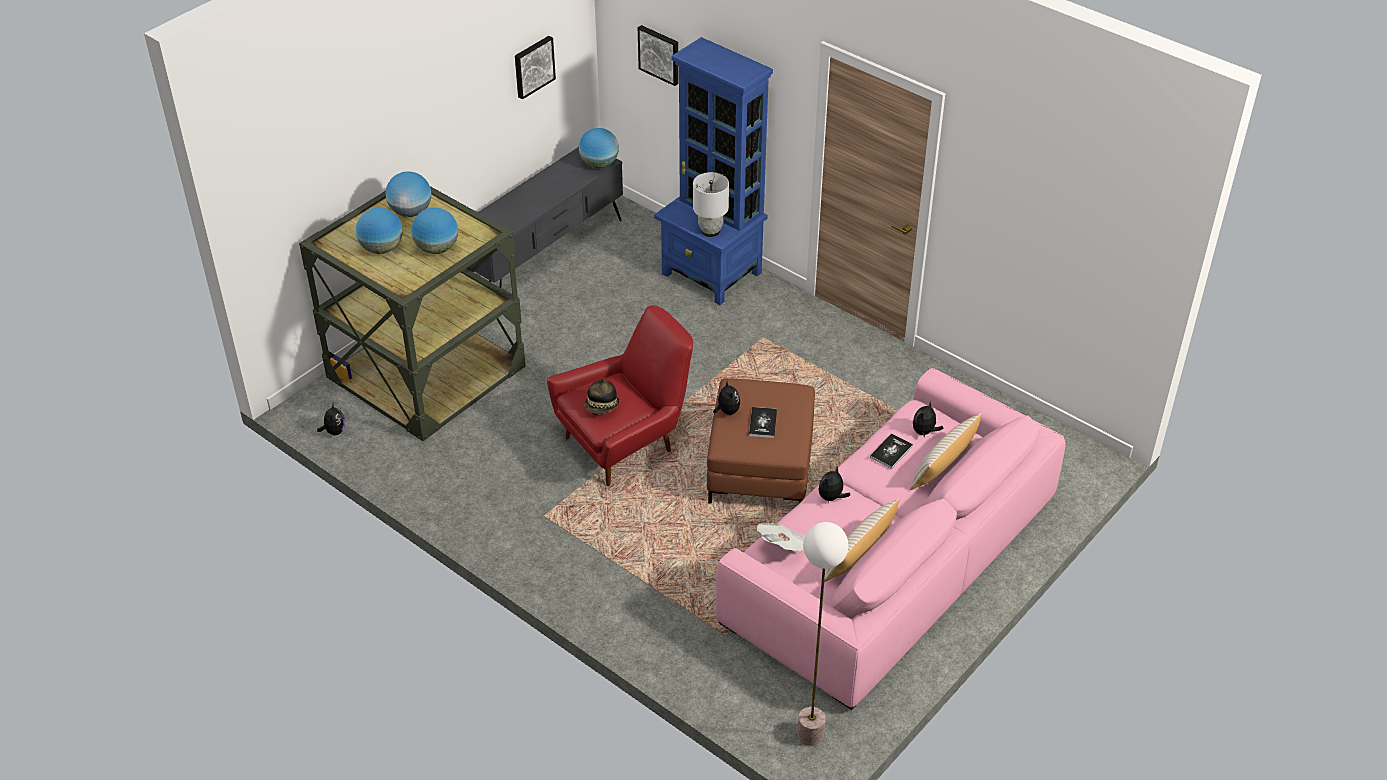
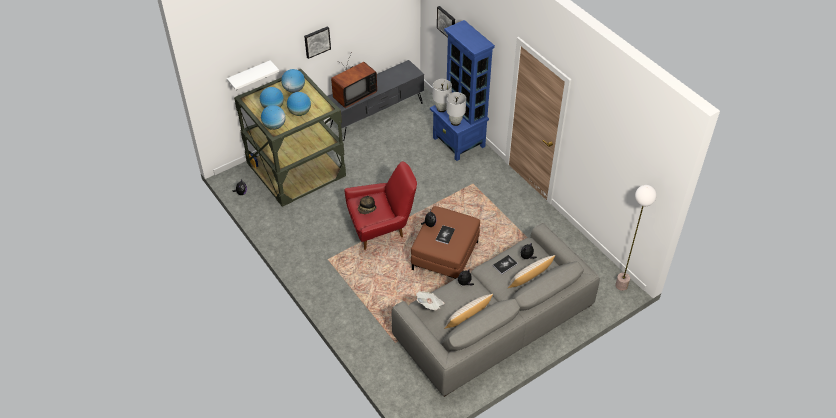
camera: 15 degrees right, 5 degrees up
picture [515,36,556,100] -> picture moved to [304,26,331,59]
globe [579,128,619,168] -> globe moved to [261,105,286,130]
pink sofa [715,368,1066,710] -> grey sofa [392,223,600,397]
floor lamp [797,522,849,746] -> floor lamp moved to [615,185,657,291]
none -> white shelf [227,60,279,90]
none -> television [331,52,377,108]
none -> white table lamp [433,79,452,112]

